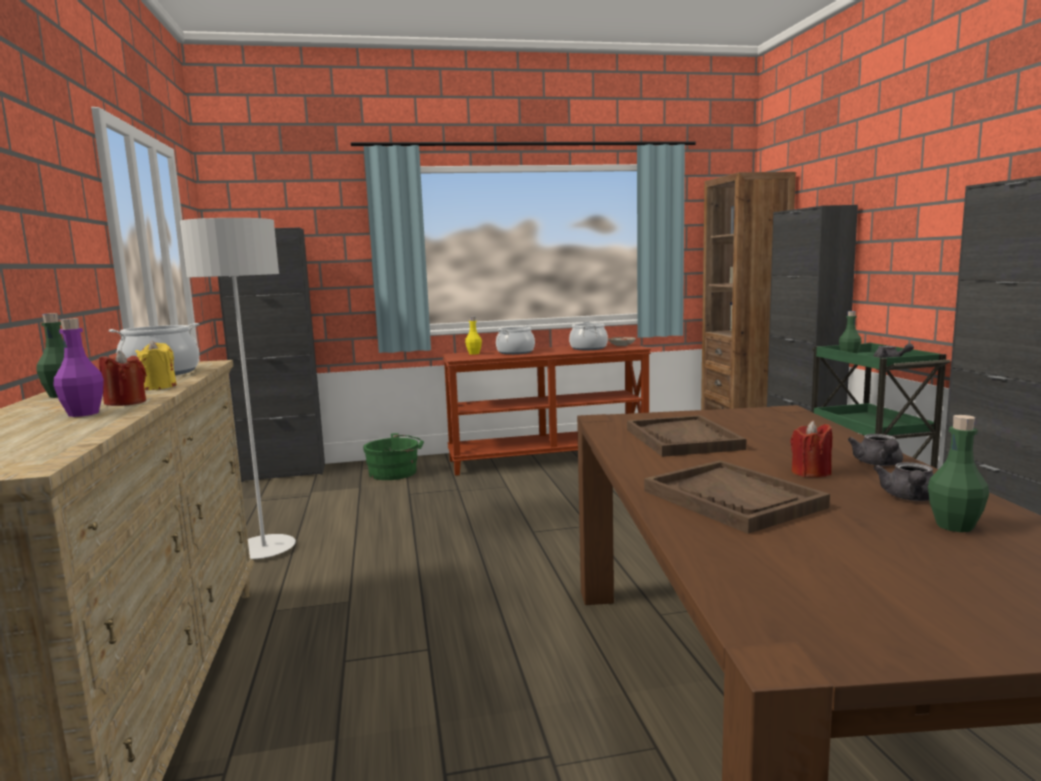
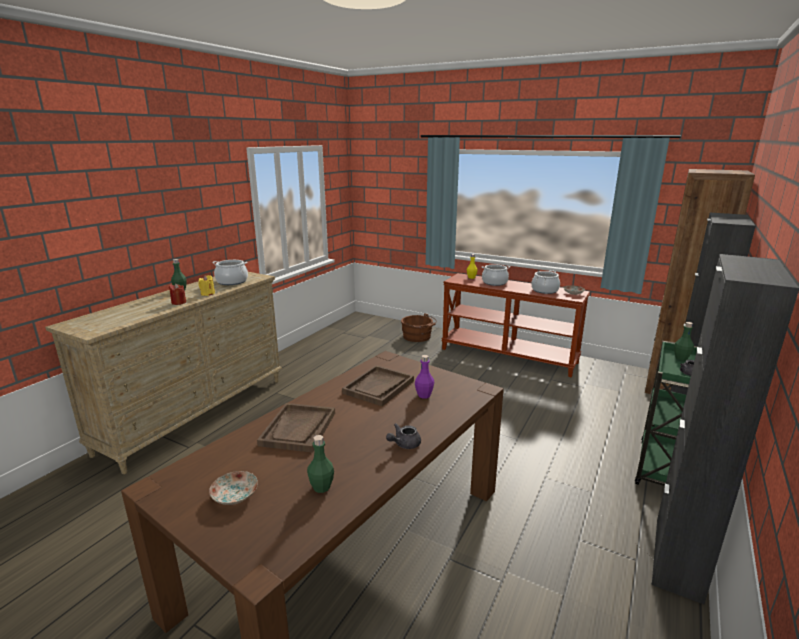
camera: 40 degrees right, 10 degrees up
purple bottle [54,318,104,417] -> purple bottle moved to [415,355,434,399]
grey floor lamp [180,218,296,559] -> none
black cabinet [218,227,325,482] -> none
green bucket [363,433,424,480] -> brown bucket [401,313,437,342]
red candle [790,421,832,477] -> none
grey teapot [873,462,934,501] -> none
none -> plate [209,471,258,505]

